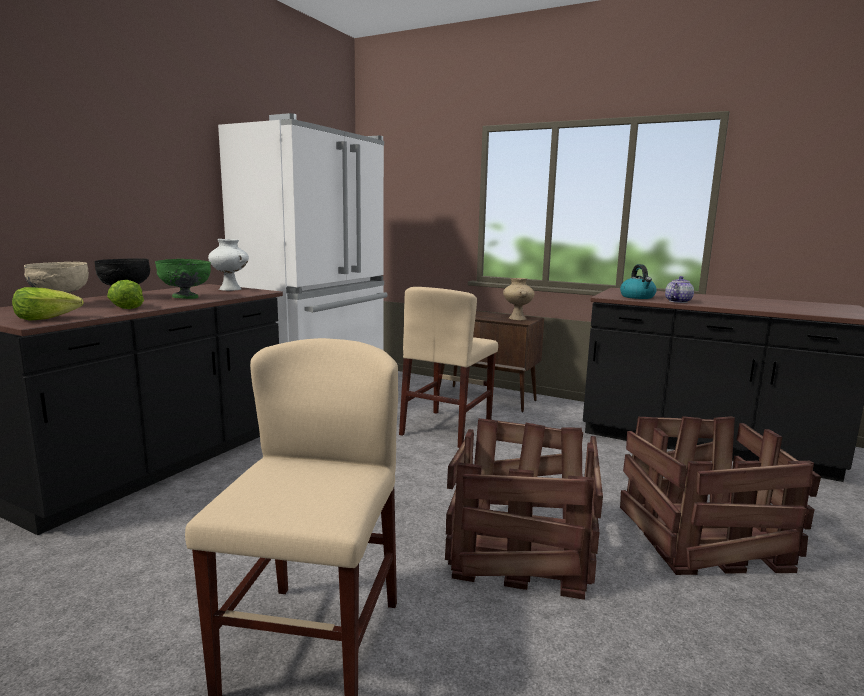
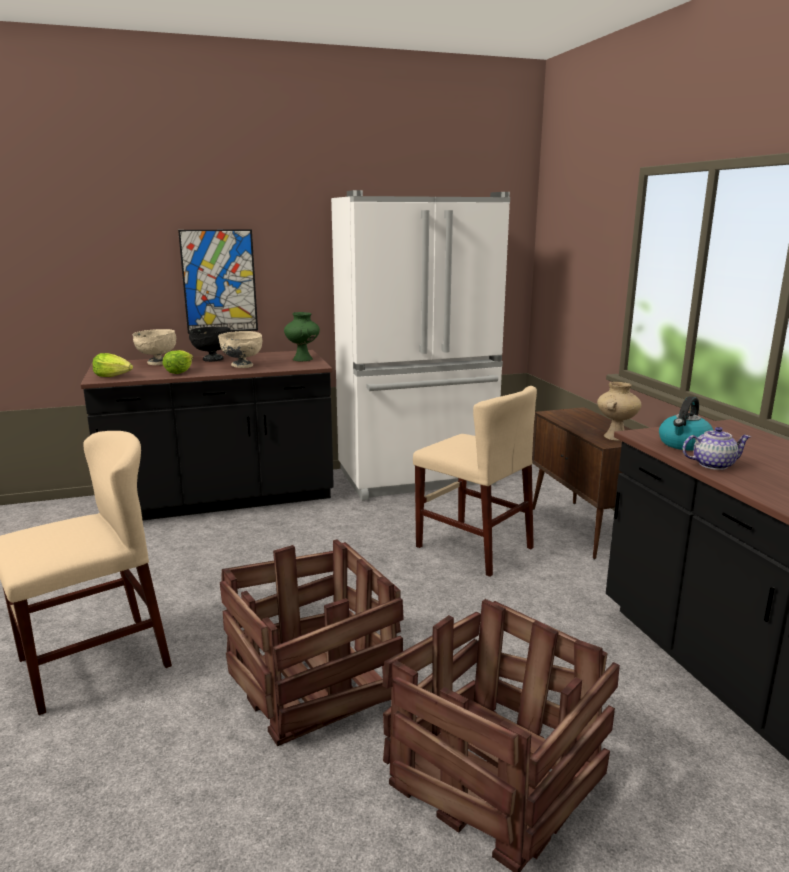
camera: 45 degrees right, 5 degrees up
green bowl [155,259,211,299] -> beige bowl [218,331,262,368]
white vase [208,239,249,291] -> green vase [284,312,320,362]
beige chair [399,287,498,448] -> beige chair turned 120 degrees counterclockwise [413,386,537,577]
none -> picture [178,229,258,334]

